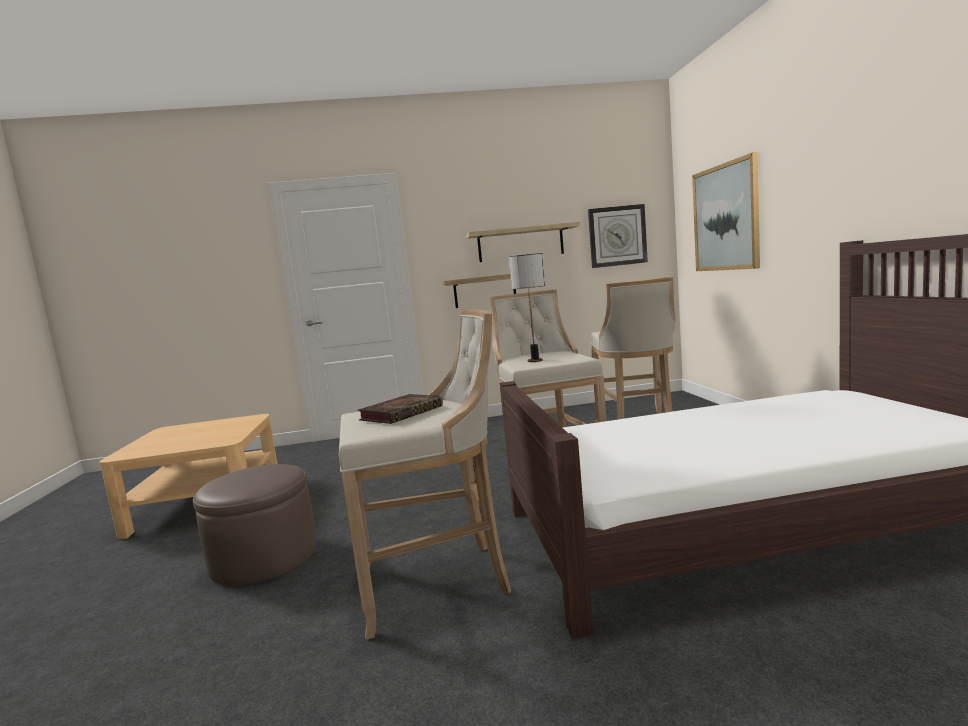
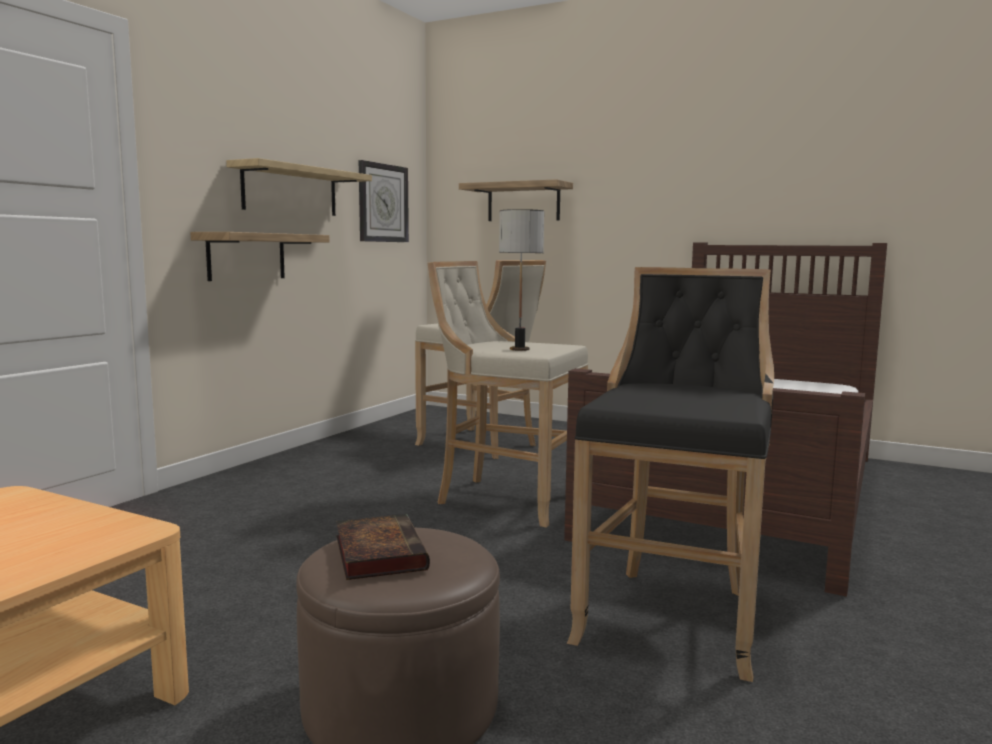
camera: 55 degrees left, 0 degrees up
beige stool [339,309,511,640] -> black stool [567,267,774,682]
book [358,394,443,424] -> book moved to [336,514,430,580]
picture [692,152,760,271] -> shelf [459,179,573,221]

